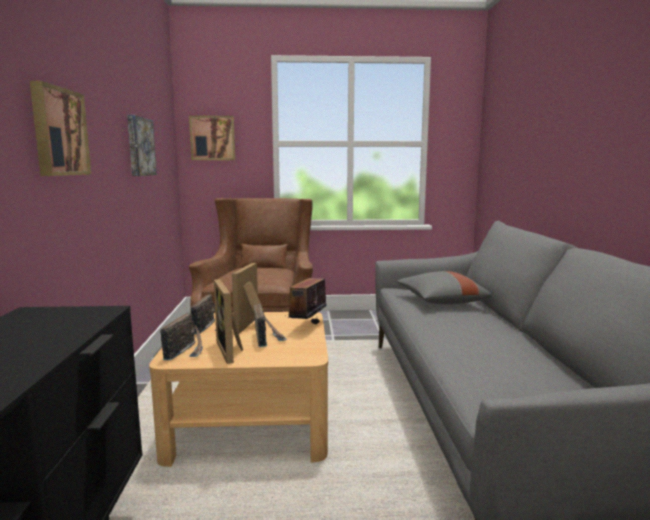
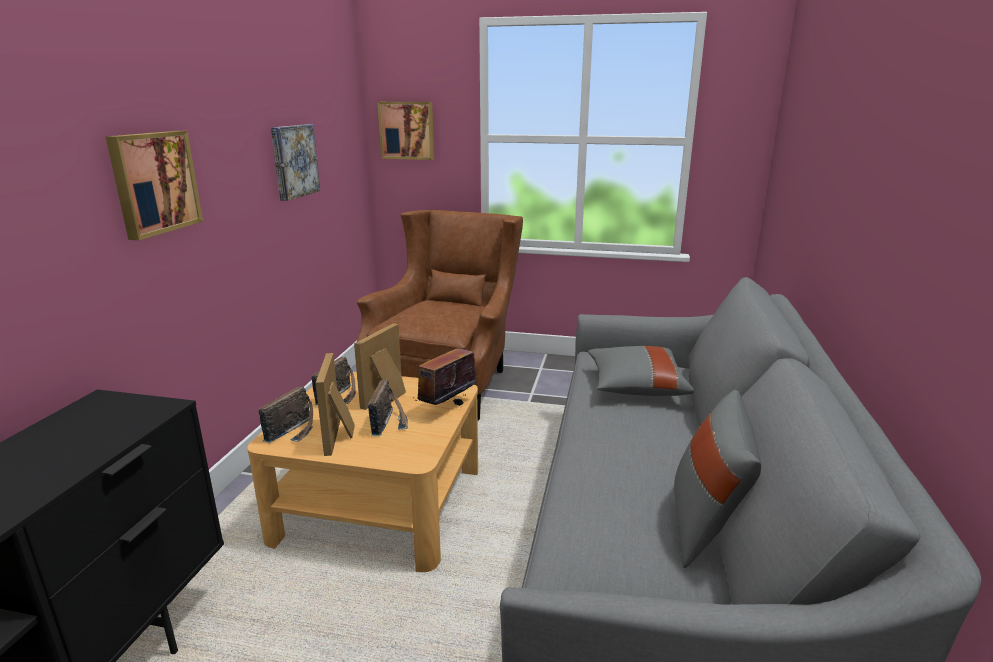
camera: 15 degrees right, 10 degrees up
none -> grey pillow [674,390,761,568]

